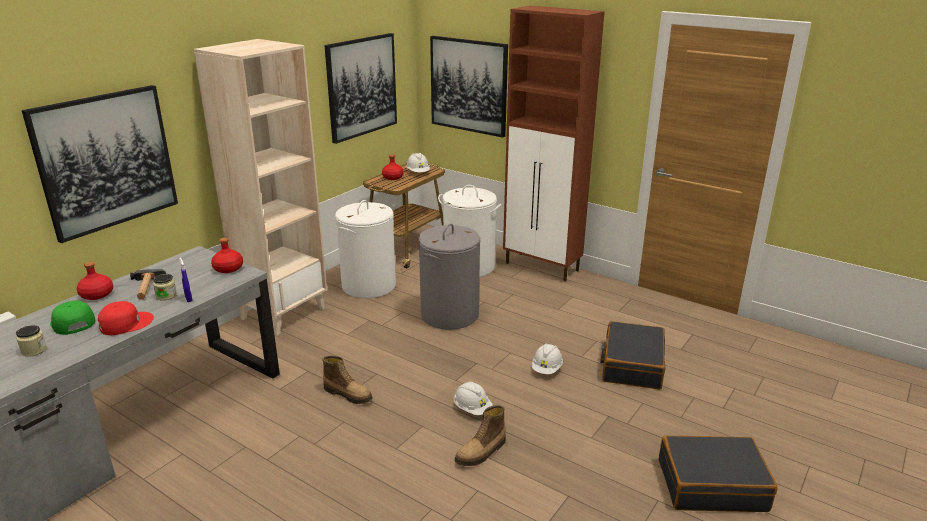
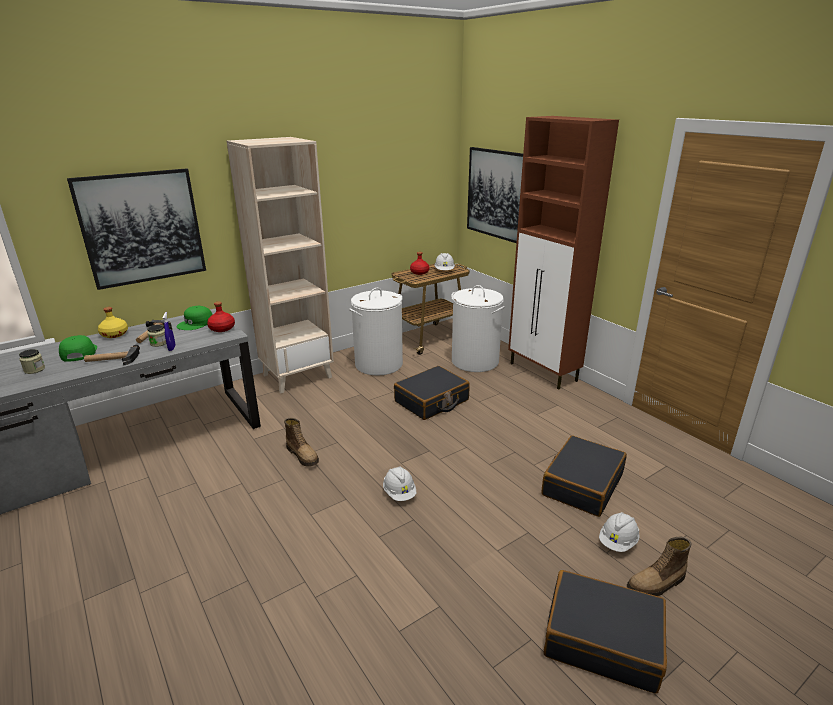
camera: 20 degrees right, 0 degrees up
red bottle [77,262,113,300] -> yellow bottle [98,307,128,338]
red cap [98,301,154,335] -> hammer [84,345,140,365]
picture [324,33,397,144] -> none
grey laundry basket [418,224,481,330] -> black suitcase [394,366,470,420]
boot [455,405,506,466] -> boot moved to [627,537,691,596]
white hard hat [532,344,563,374] -> white hard hat moved to [599,512,640,552]
none -> green cap [176,306,213,330]

